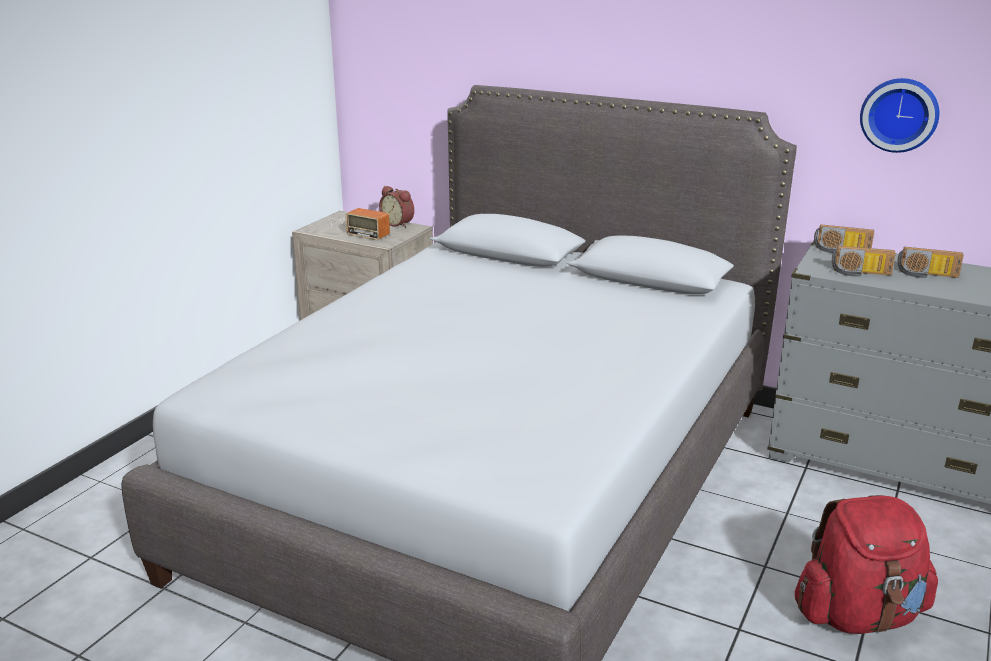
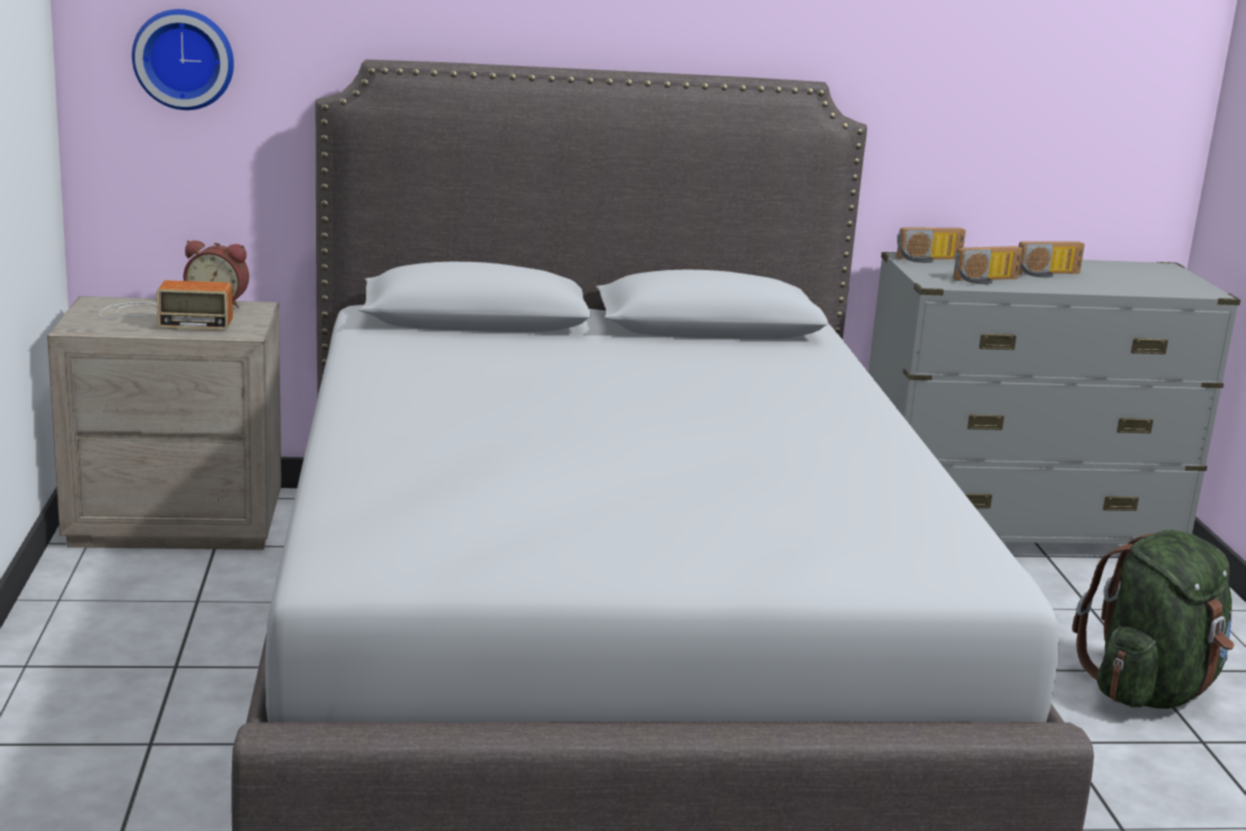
camera: 35 degrees left, 5 degrees down
red backpack [795,495,938,634] -> green backpack [1072,530,1235,709]
wall clock [860,78,939,153] -> wall clock moved to [132,9,234,110]

